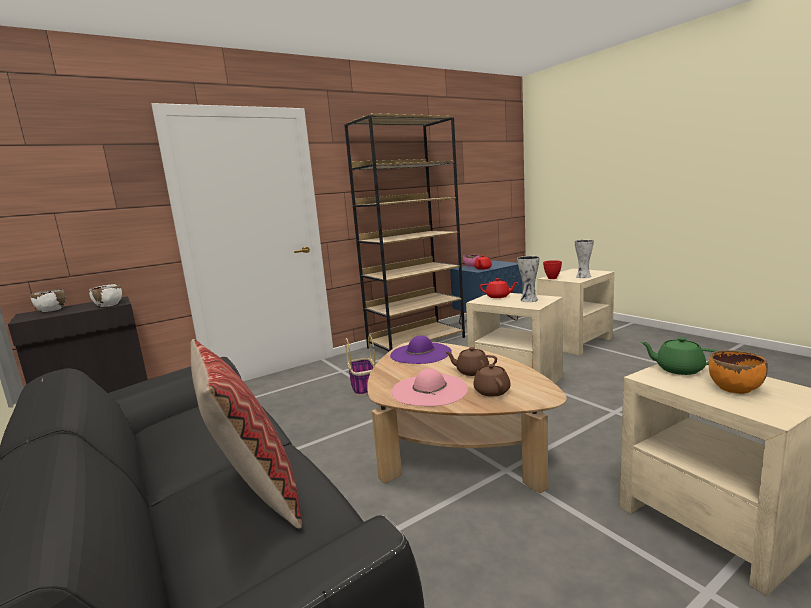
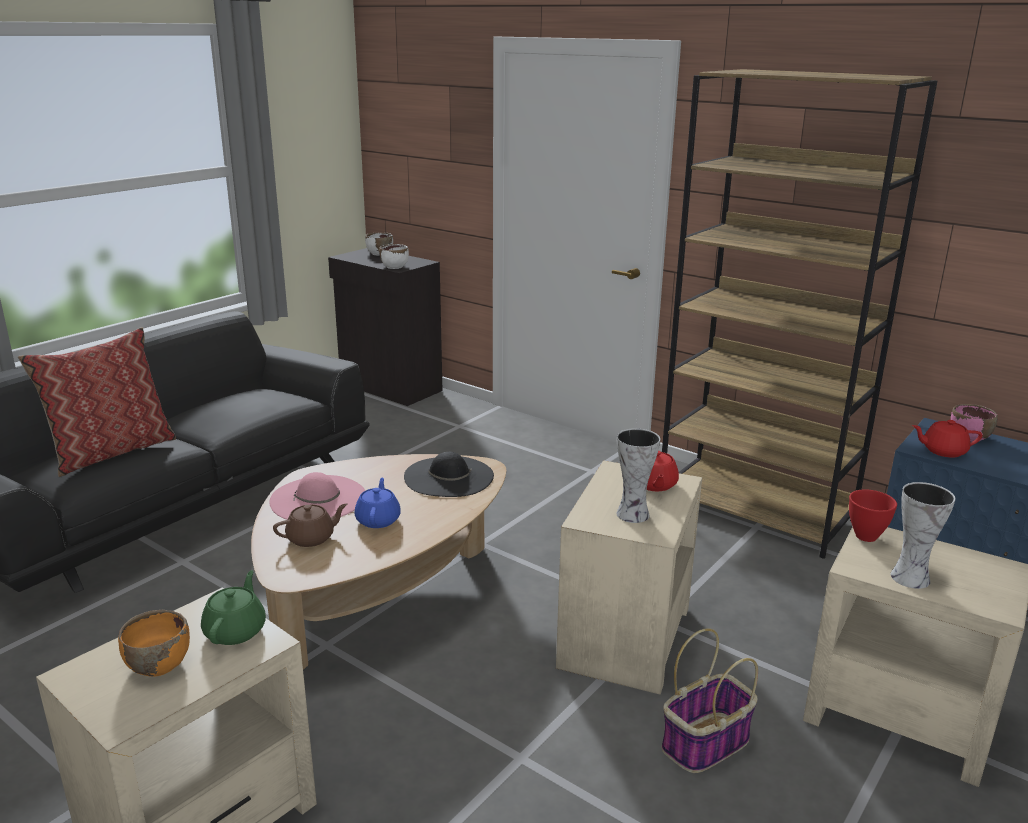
camera: 70 degrees right, 10 degrees up
basket [345,334,376,396] -> basket moved to [661,628,758,773]
purple hat [390,336,452,364] -> black hat [404,452,494,497]
brown teapot [445,347,497,376] -> blue teapot [355,477,401,528]

